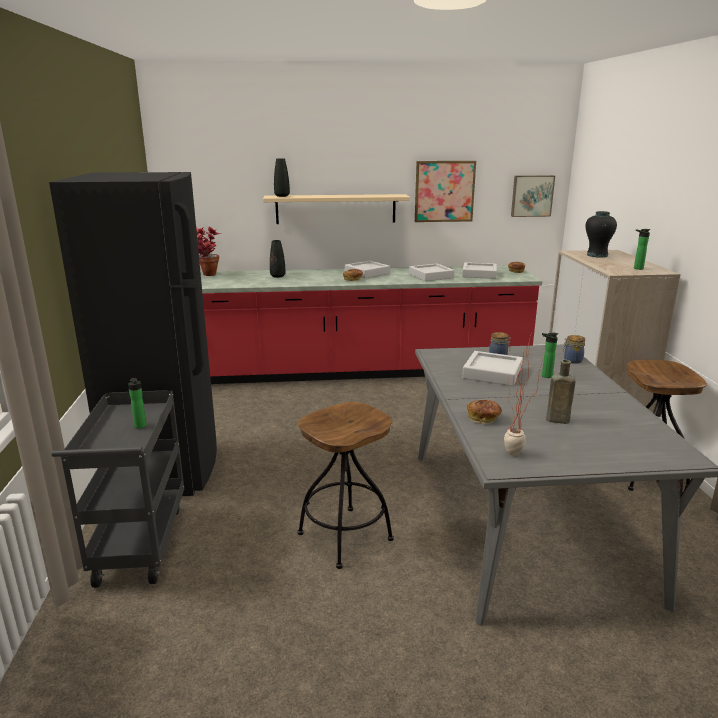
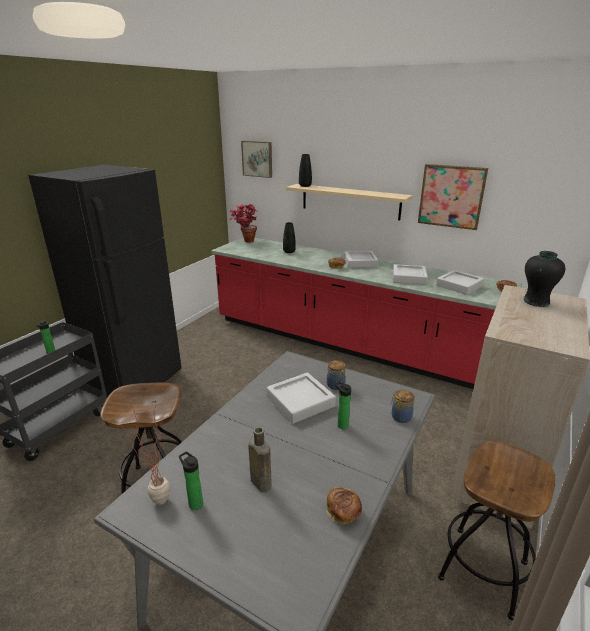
camera: 35 degrees right, 5 degrees up
bread [467,400,502,423] -> bread moved to [327,487,362,524]
picture [511,175,555,217] -> picture moved to [241,141,272,178]
bottle [634,229,651,270] -> bottle moved to [179,451,203,510]

